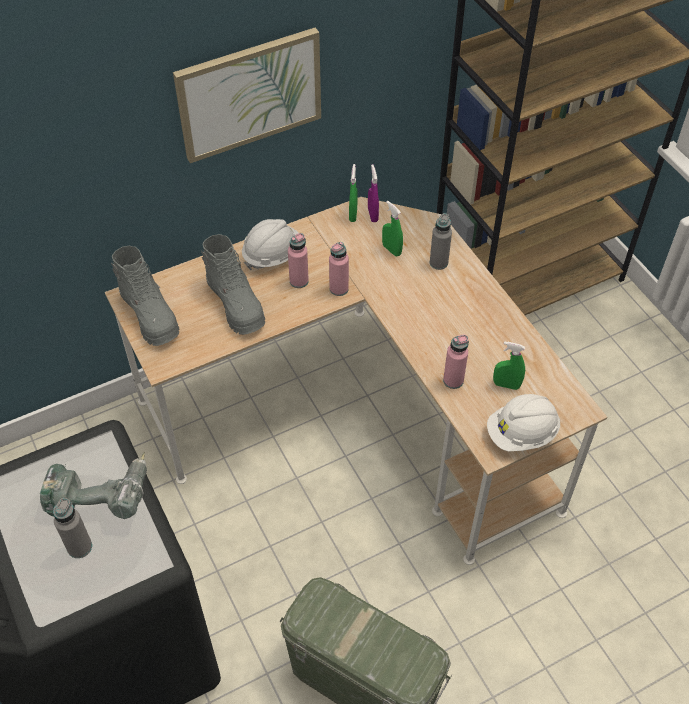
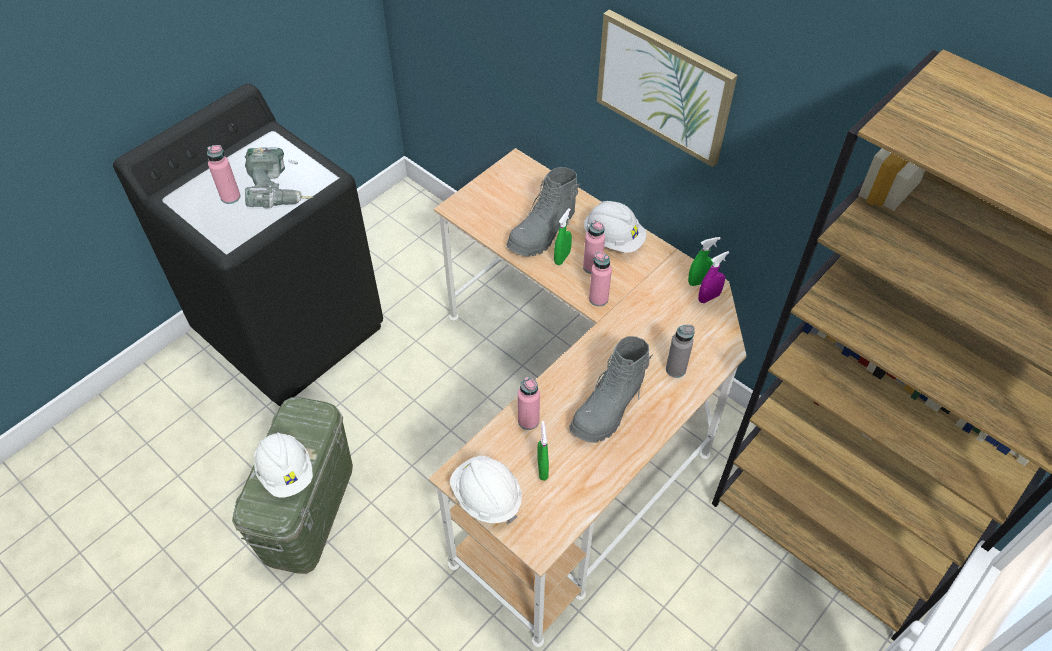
camera: 70 degrees right, 0 degrees up
grey bottle [53,498,92,558] -> pink bottle [207,145,241,204]
grey boot [110,246,180,346] -> grey boot moved to [569,336,653,443]
green spray bottle [382,201,403,256] -> green spray bottle moved to [554,208,572,265]
none -> white hard hat [254,432,313,498]

